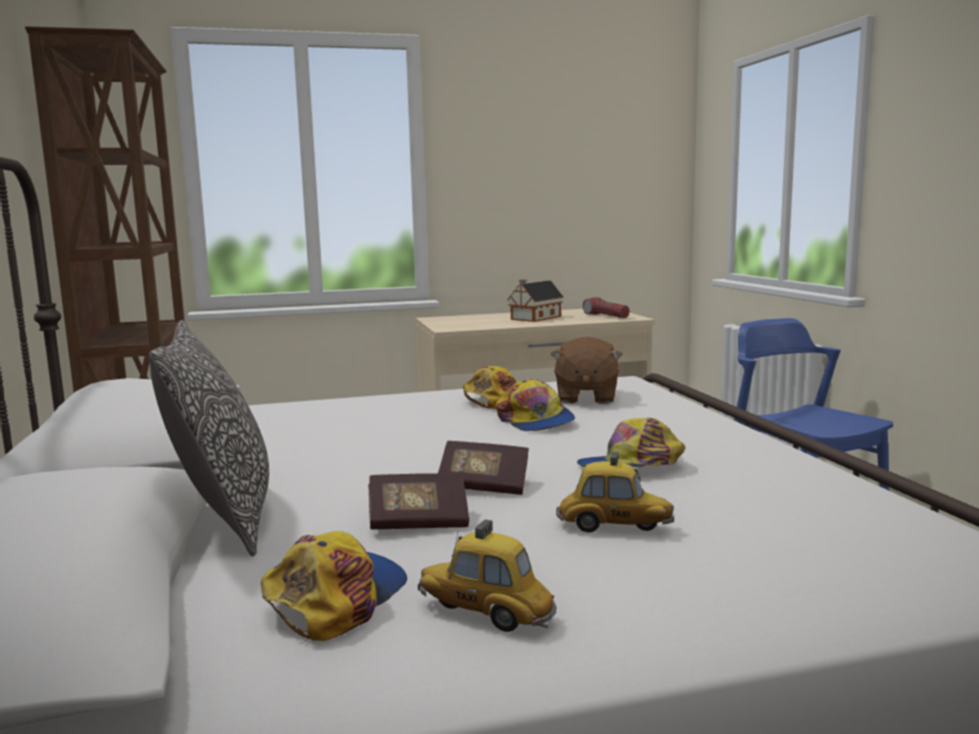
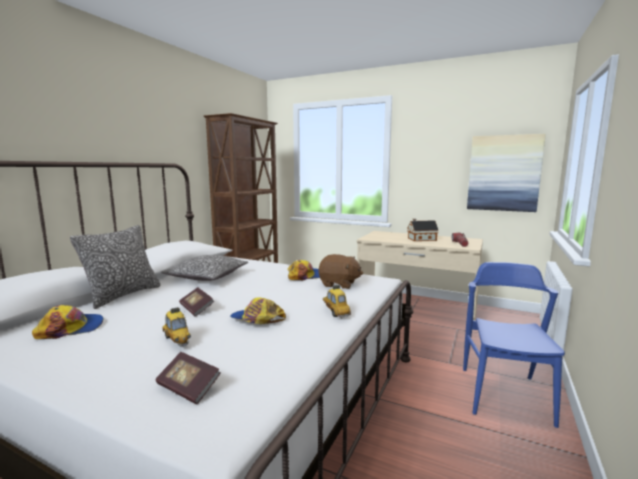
camera: 40 degrees right, 0 degrees up
book [368,473,469,530] -> book moved to [155,352,221,404]
toy car [418,519,557,632] -> toy car moved to [323,285,351,318]
cap [495,379,575,431] -> none
brown plush toy [551,337,623,404] -> brown plush toy turned 120 degrees counterclockwise [318,254,363,289]
none -> pillow [161,255,248,281]
none -> picture [467,134,546,212]

